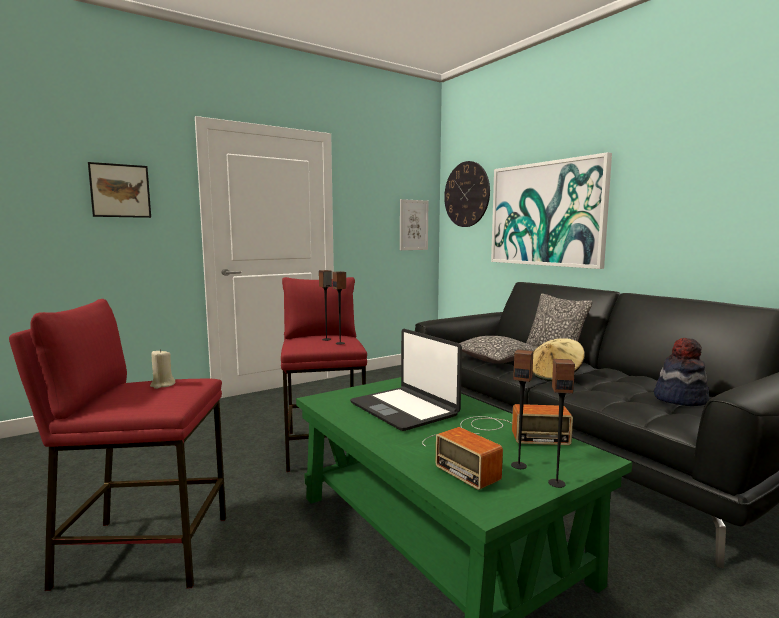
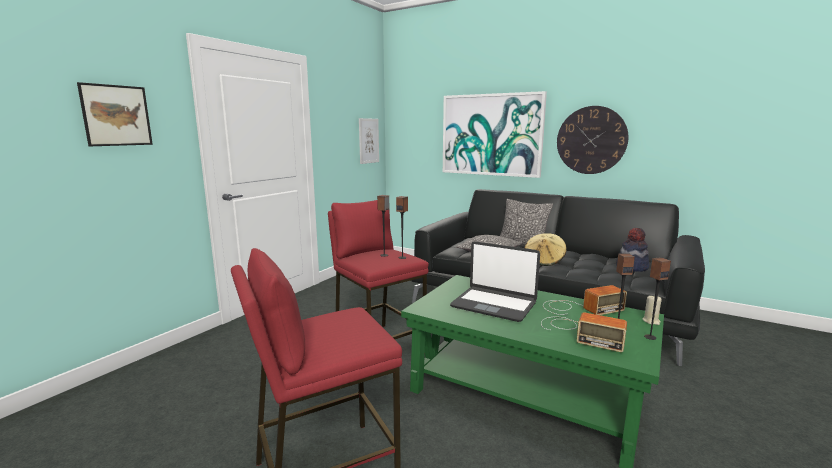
camera: 25 degrees left, 5 degrees up
beige candle [150,349,175,389] -> beige candle moved to [642,296,662,325]
wall clock [444,161,490,227] -> wall clock moved to [557,106,628,174]

